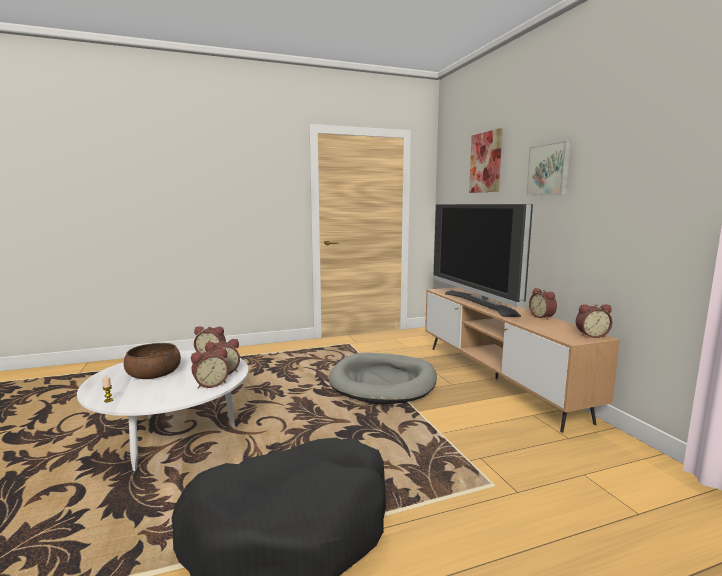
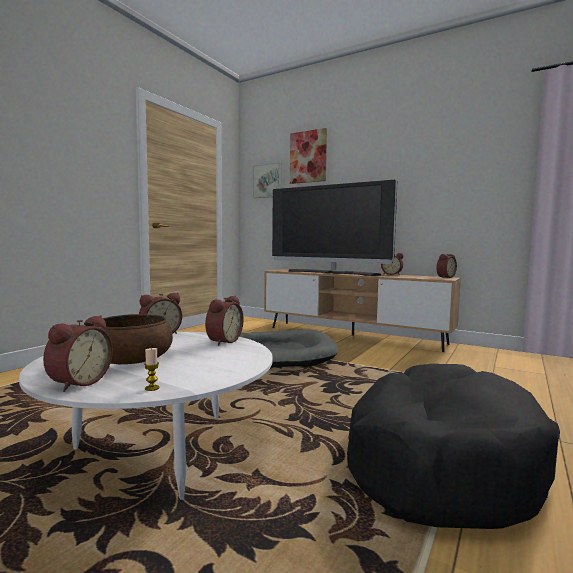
camera: 40 degrees left, 5 degrees down
alarm clock [191,348,229,389] -> alarm clock moved to [43,315,113,392]
picture [526,141,571,195] -> picture moved to [253,163,282,198]

